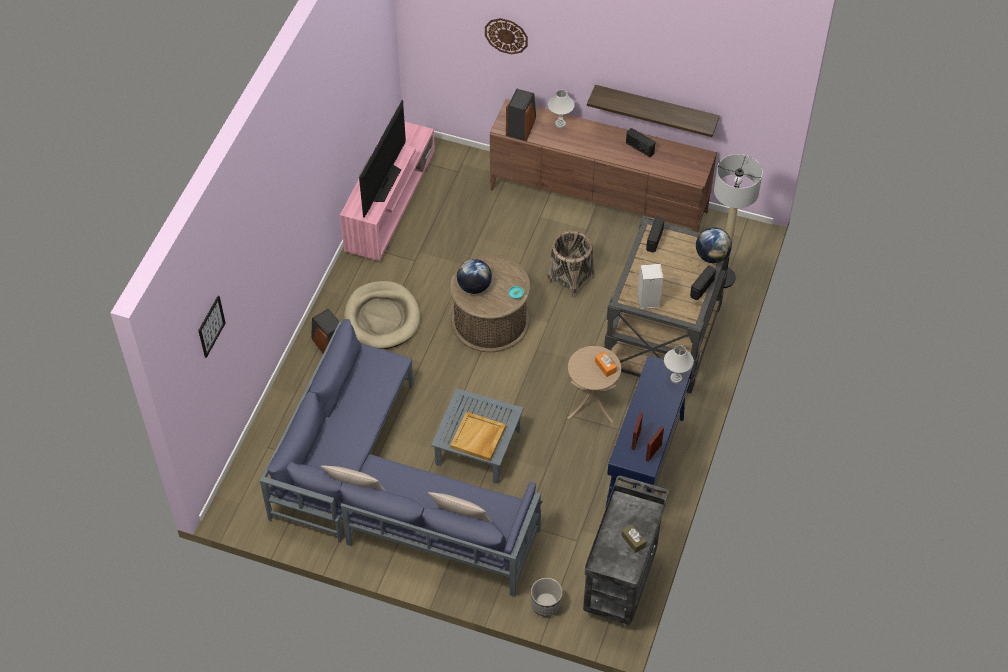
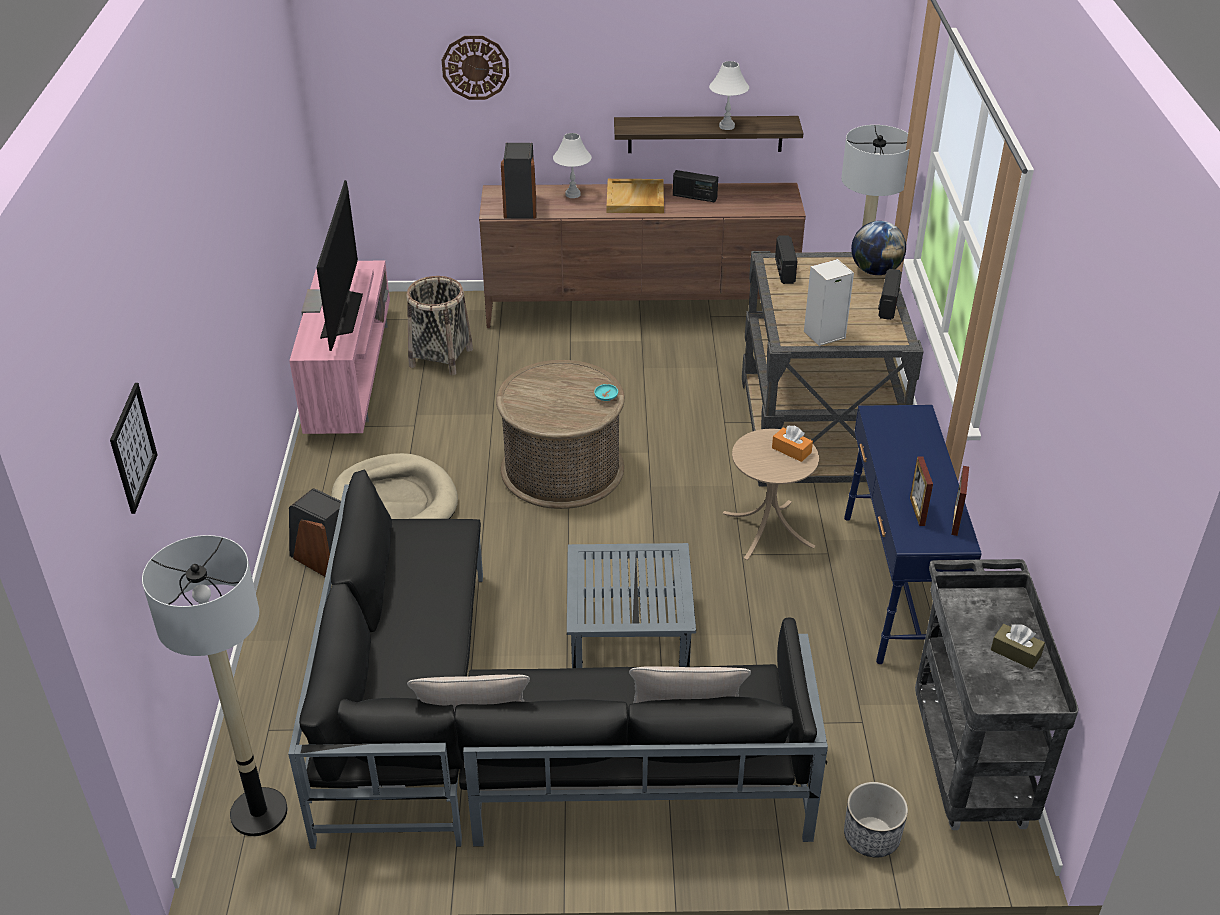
camera: 20 degrees left, 15 degrees down
blue sofa [260,319,542,597] -> black sofa [288,470,828,849]
beige tray [450,412,506,461] -> beige tray moved to [607,179,664,213]
globe [457,259,492,294] -> none
basket [547,230,594,298] -> basket moved to [407,276,473,375]
white table lamp [664,345,694,383] -> white table lamp moved to [709,61,749,130]
none -> floor lamp [142,535,288,836]

